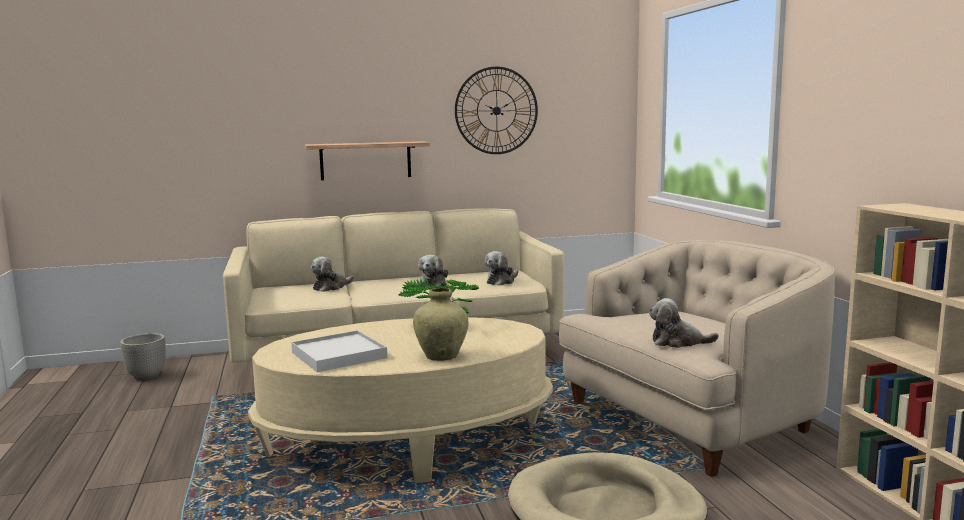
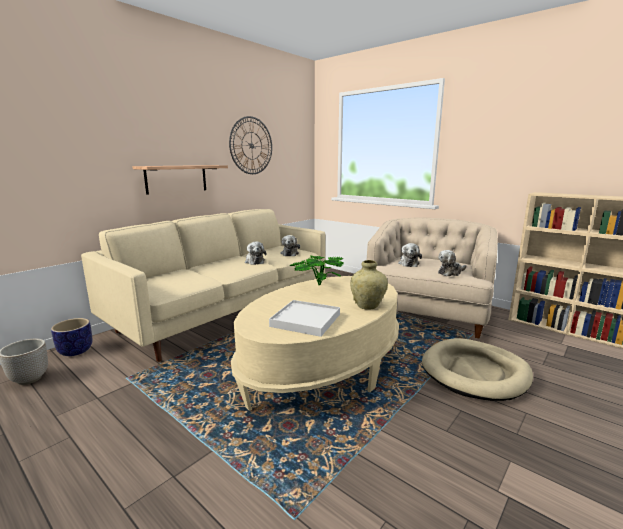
camera: 35 degrees left, 5 degrees up
plush toy [311,257,354,292] -> plush toy moved to [398,243,422,267]
none -> planter [51,318,92,356]

